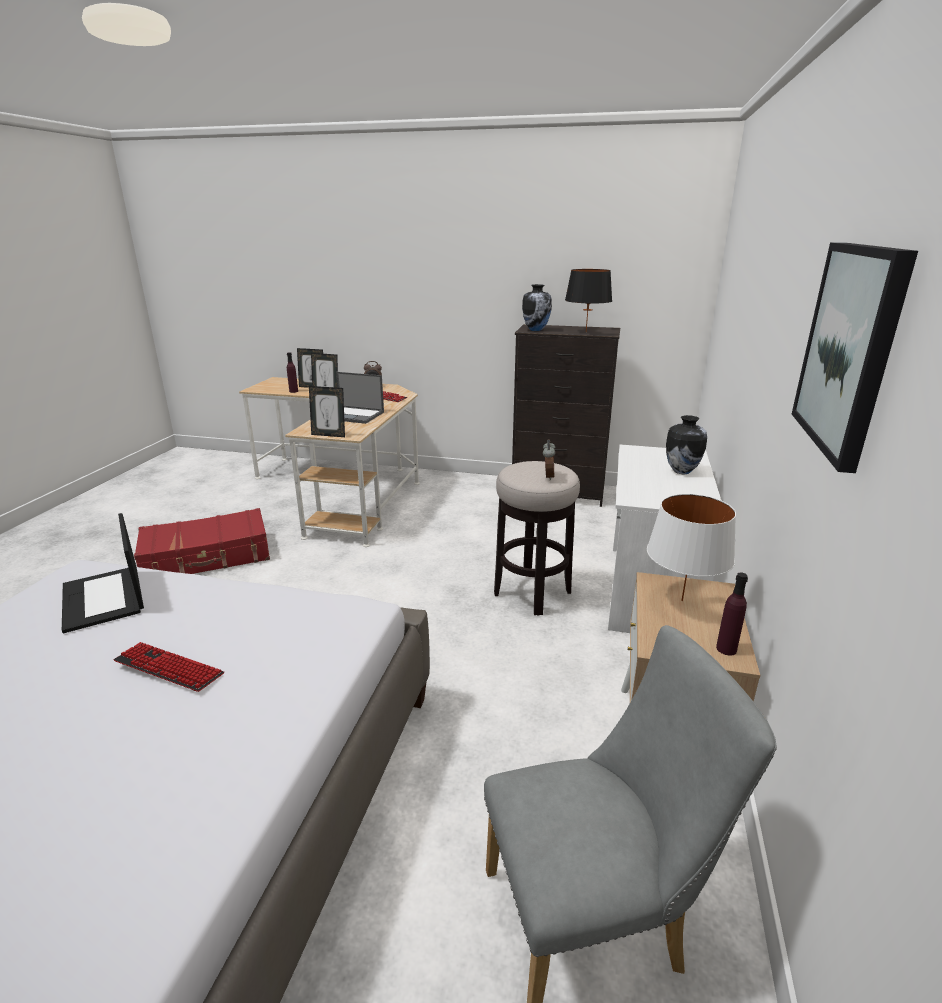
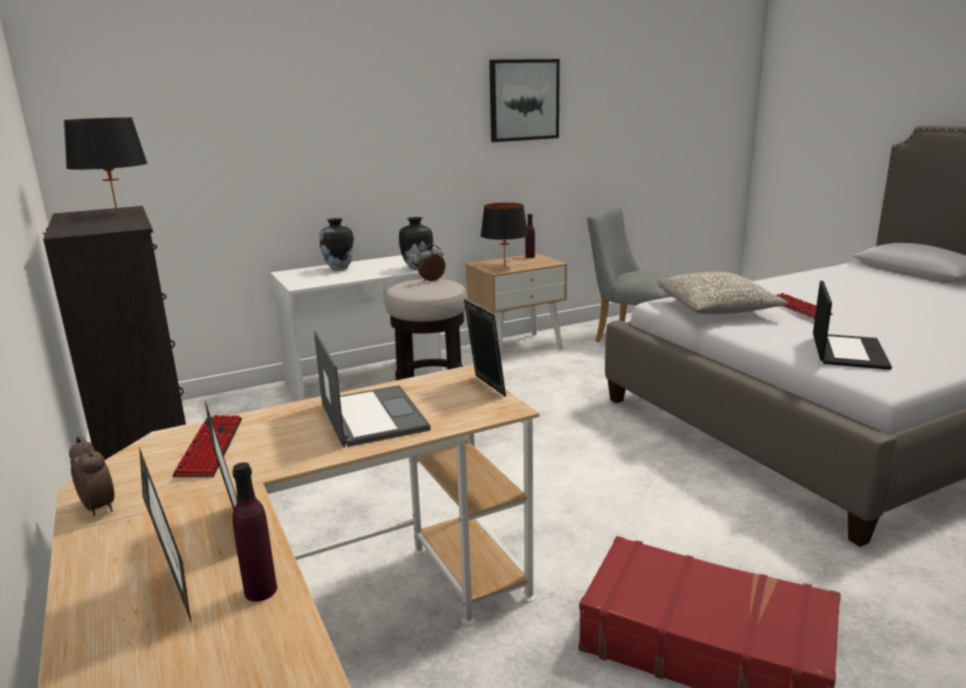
camera: 130 degrees left, 5 degrees down
vase [522,284,552,331] -> vase moved to [399,217,433,270]
white table lamp [647,494,736,601] -> black table lamp [480,203,528,266]
none -> grey pillow [658,272,789,314]

